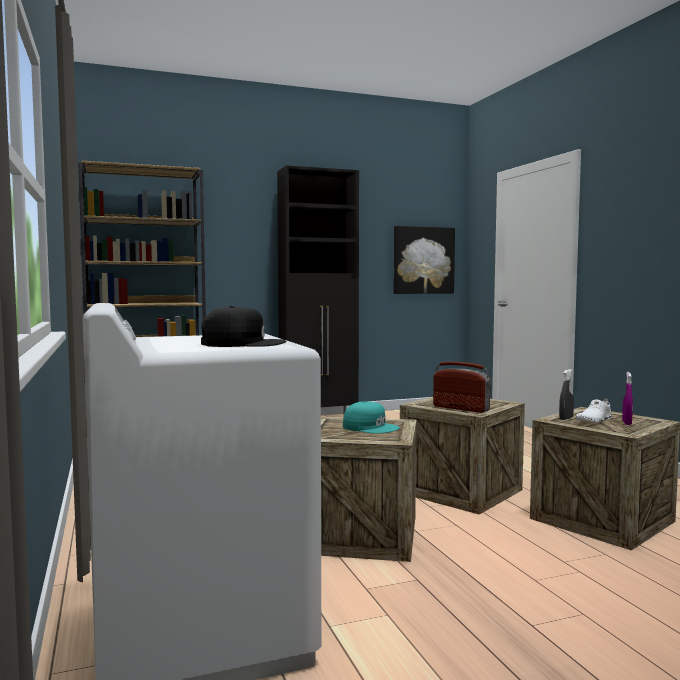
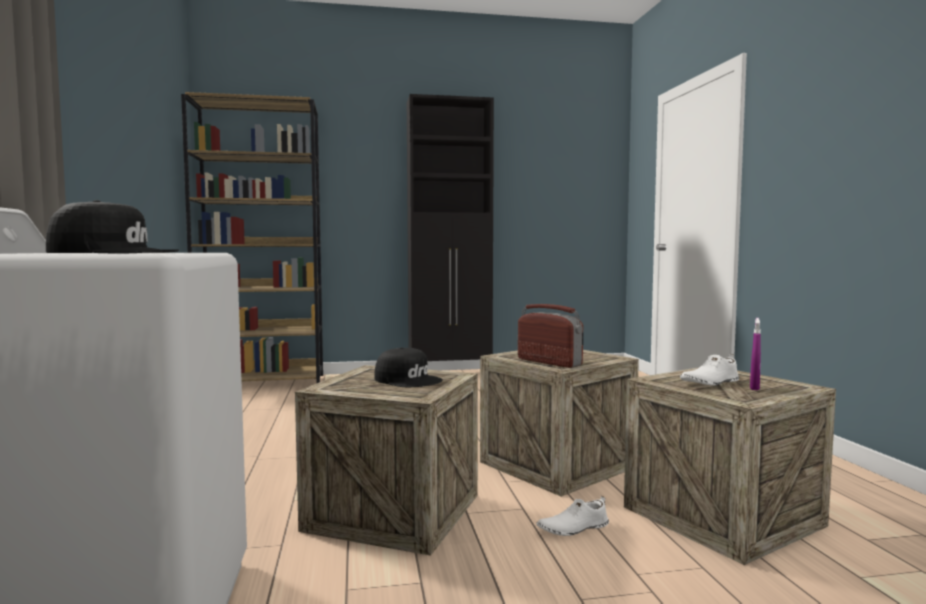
camera: 10 degrees right, 0 degrees up
turquoise cap [343,401,400,434] -> black cap [374,347,443,387]
picture [394,226,455,294] -> none
grey spray bottle [559,369,574,420] -> none
none -> white shoe [536,496,609,536]

